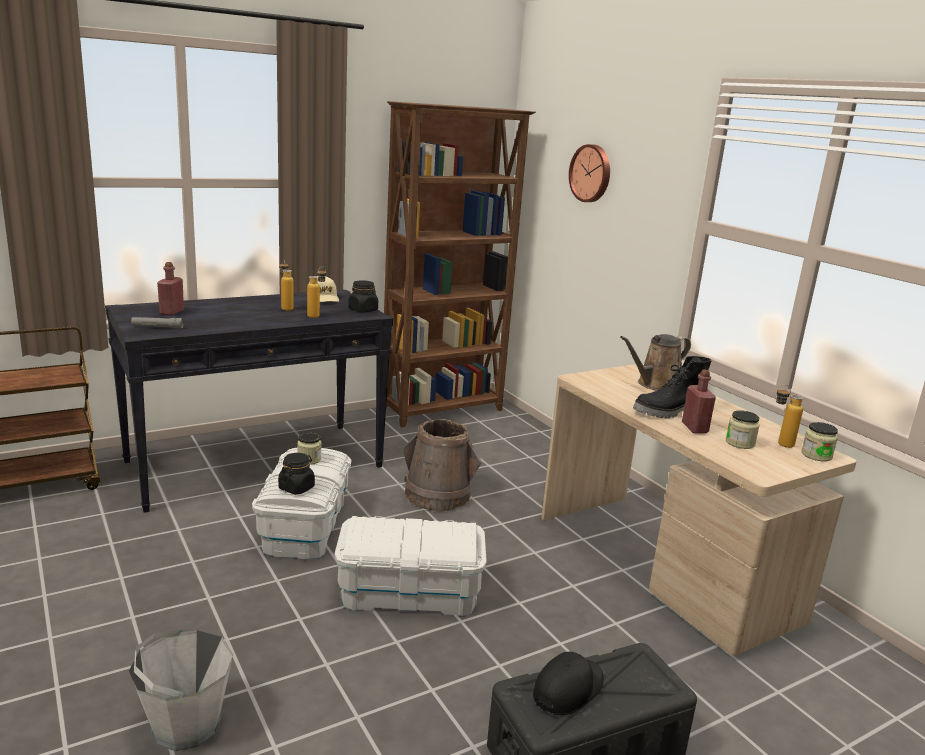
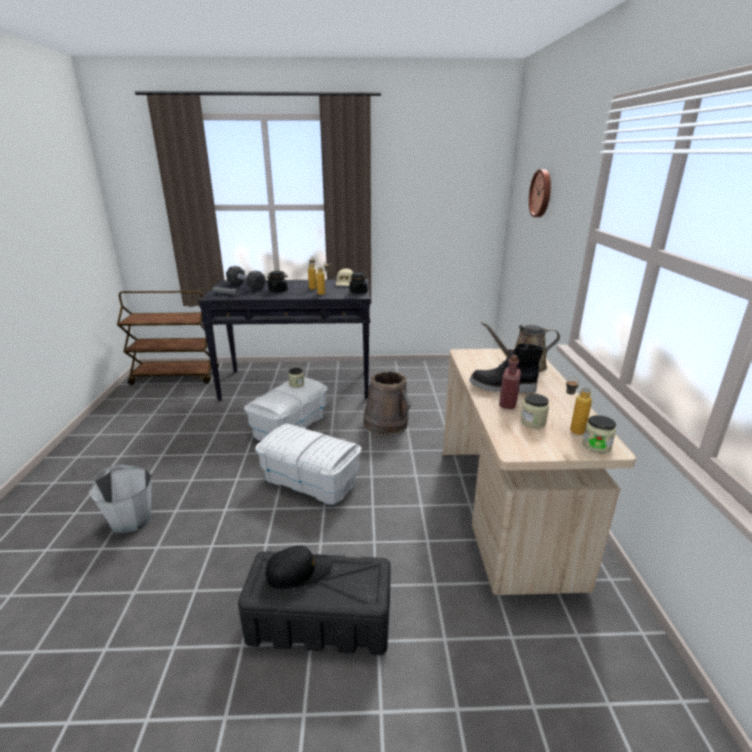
camera: 30 degrees right, 5 degrees up
red bottle [157,262,184,316] -> black dumbbell [226,266,266,290]
black jar [278,453,315,495] -> black jar moved to [267,271,288,292]
brown bookcase [384,101,536,427] -> none

